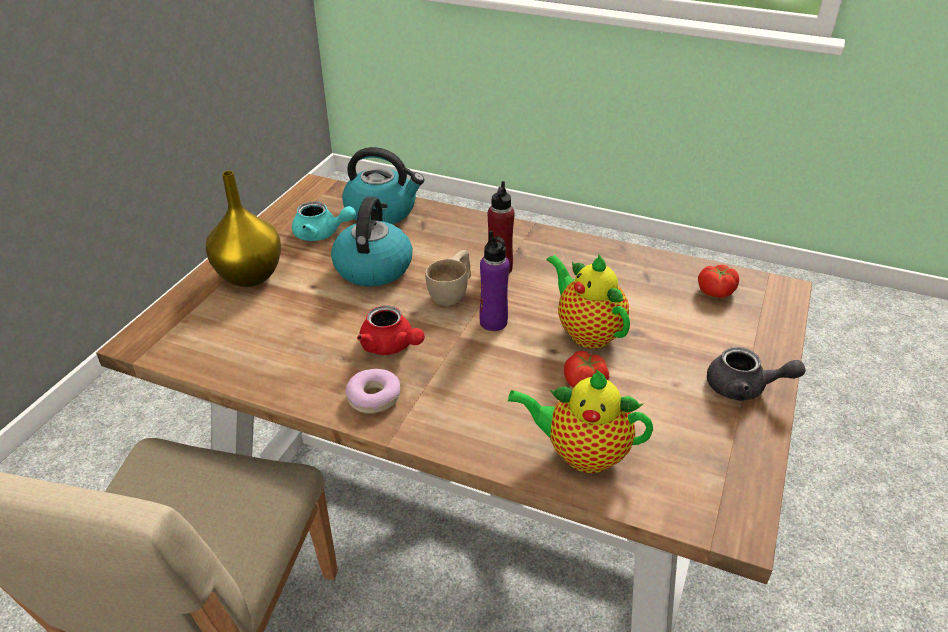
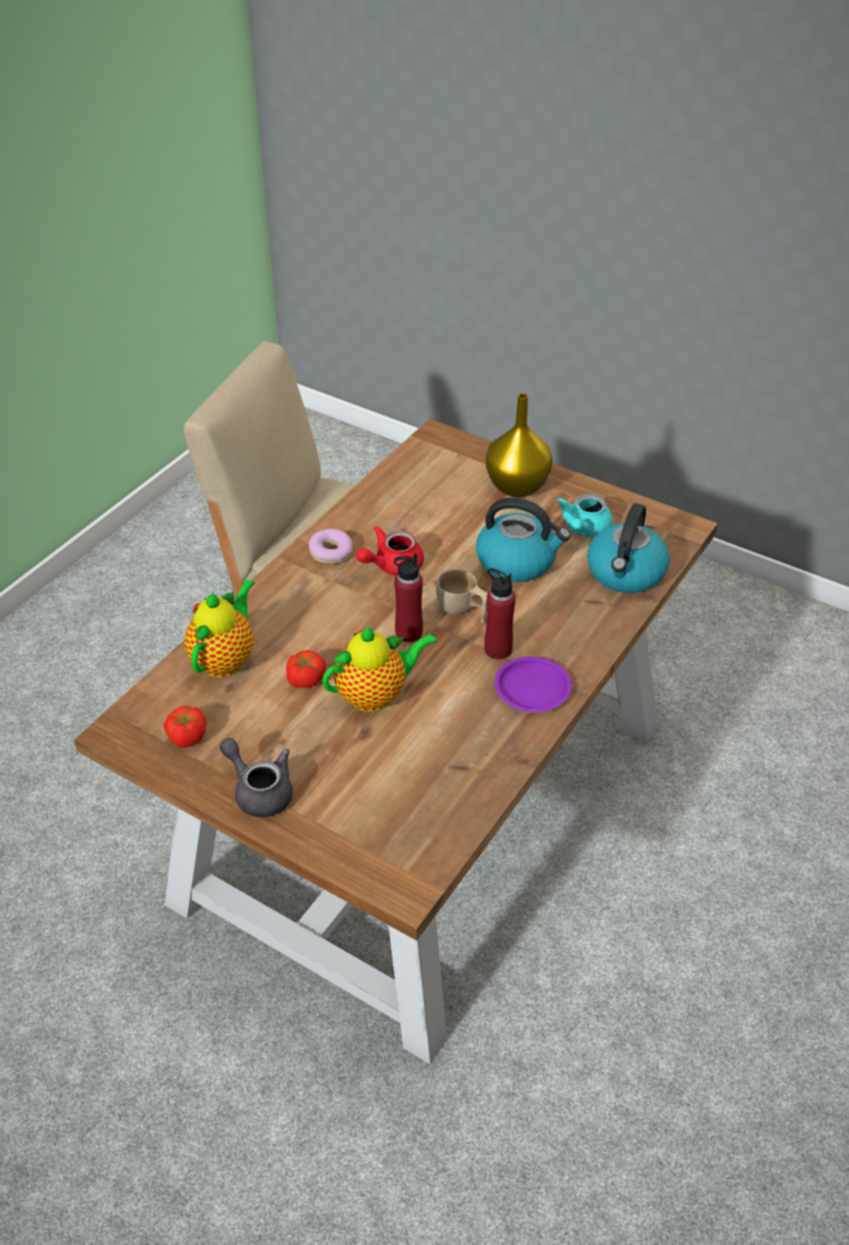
camera: 100 degrees right, 5 degrees up
purple bottle [479,231,510,331] -> red bottle [394,553,423,642]
tomato [698,265,739,298] -> tomato moved to [164,706,207,748]
grey teapot [707,347,806,401] -> grey teapot turned 105 degrees clockwise [220,738,293,817]
none -> purple plate [495,656,572,712]

